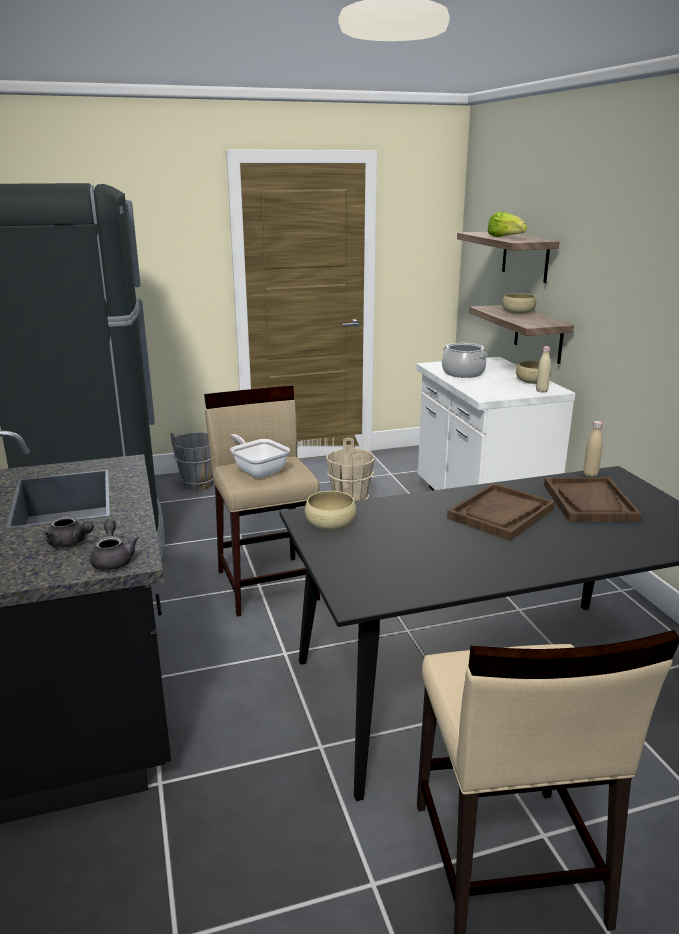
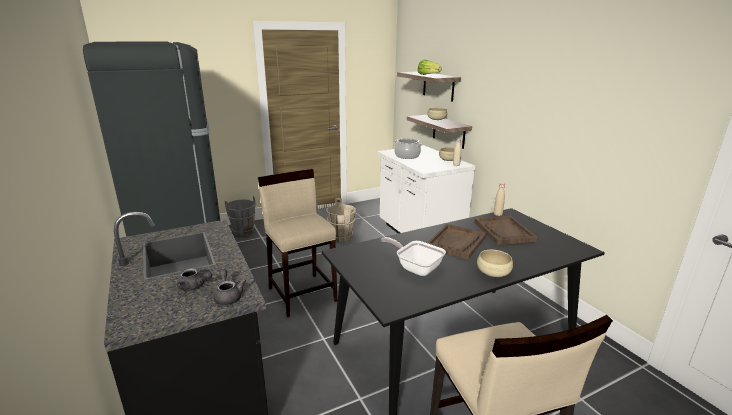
camera: 10 degrees left, 0 degrees up
frying pan [230,434,290,478] -> frying pan moved to [381,237,446,276]
beige bowl [305,491,356,530] -> beige bowl moved to [477,250,513,277]

